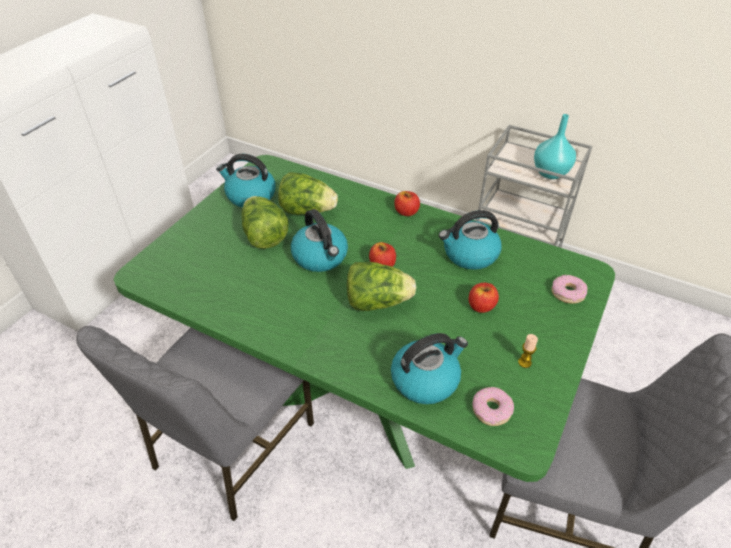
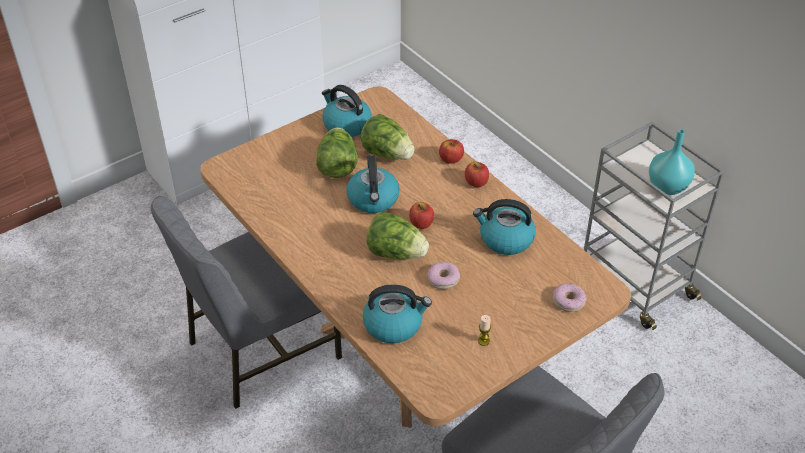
camera: 25 degrees right, 0 degrees up
green dining table [113,155,615,482] -> brown dining table [200,86,631,428]
apple [469,283,499,313] -> apple moved to [439,139,464,164]
donut [472,387,514,426] -> donut moved to [427,262,460,289]

